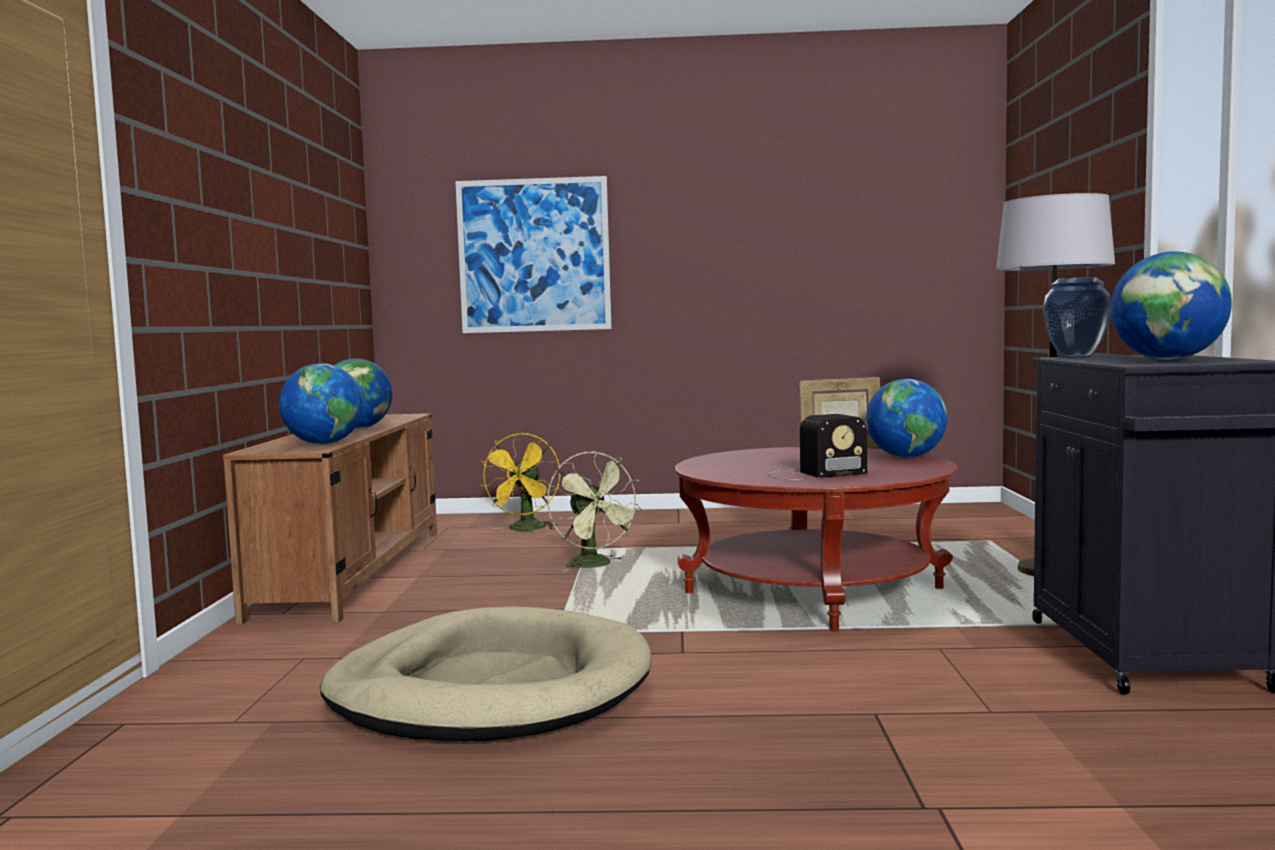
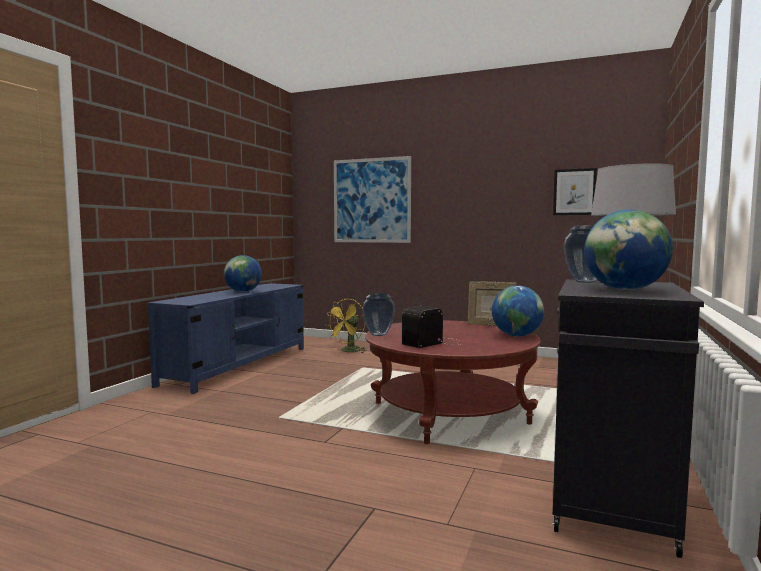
camera: 20 degrees right, 0 degrees up
brown tv stand [223,413,437,625] -> blue tv stand [148,283,304,394]
globe [279,363,363,444] -> none
beige dog bed [320,606,652,741] -> none
green fan [547,451,642,572] -> none
radio [767,414,867,480] -> radio turned 135 degrees clockwise [402,306,460,348]
none -> vase [362,293,395,336]
none -> picture [553,168,597,215]

